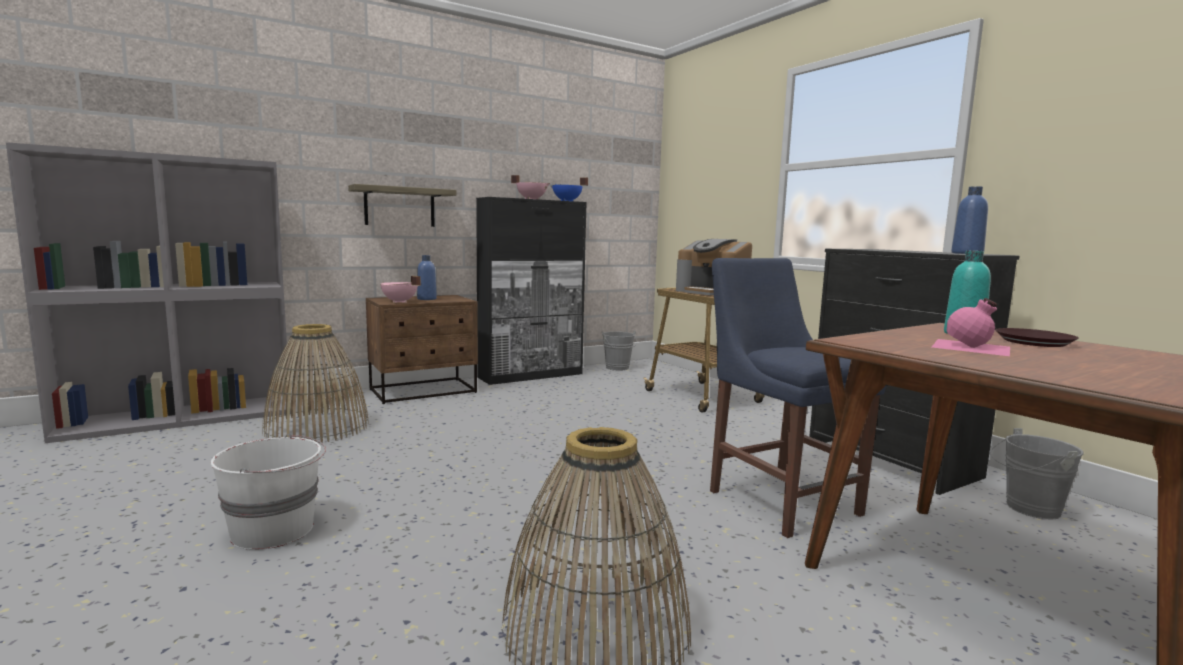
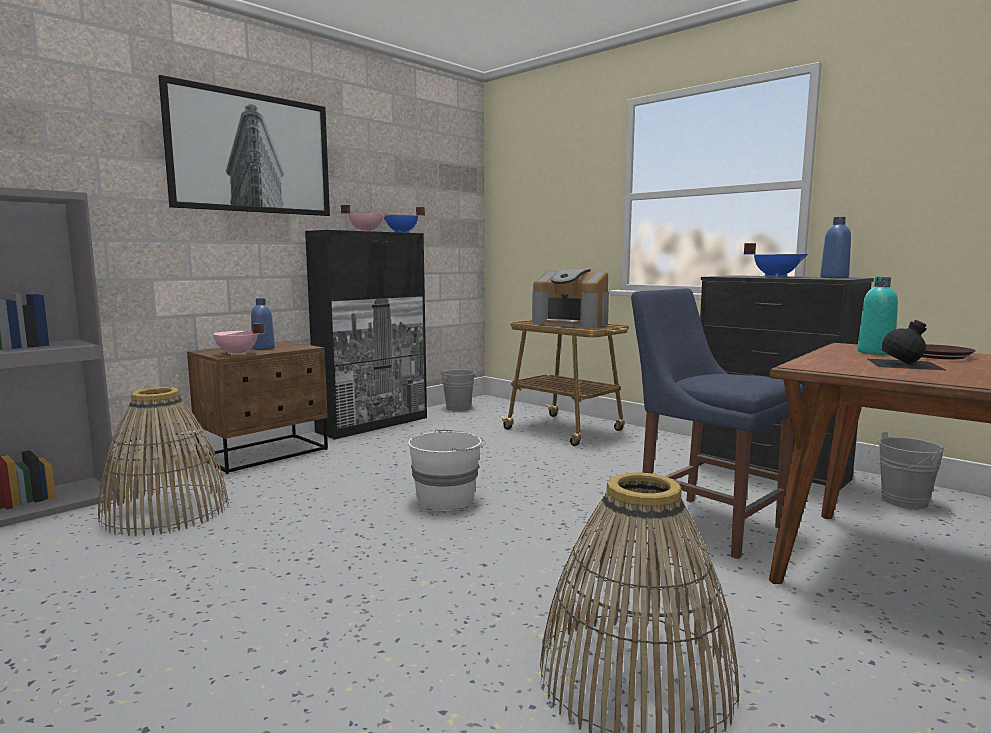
camera: 15 degrees left, 0 degrees up
white bucket [211,434,326,550] -> white bucket moved to [408,429,485,511]
shelf [348,184,457,227] -> none
pink bottle [932,298,1010,356] -> black bottle [868,320,948,371]
none -> picture [158,75,330,216]
none -> blue cooking pot [744,243,808,277]

